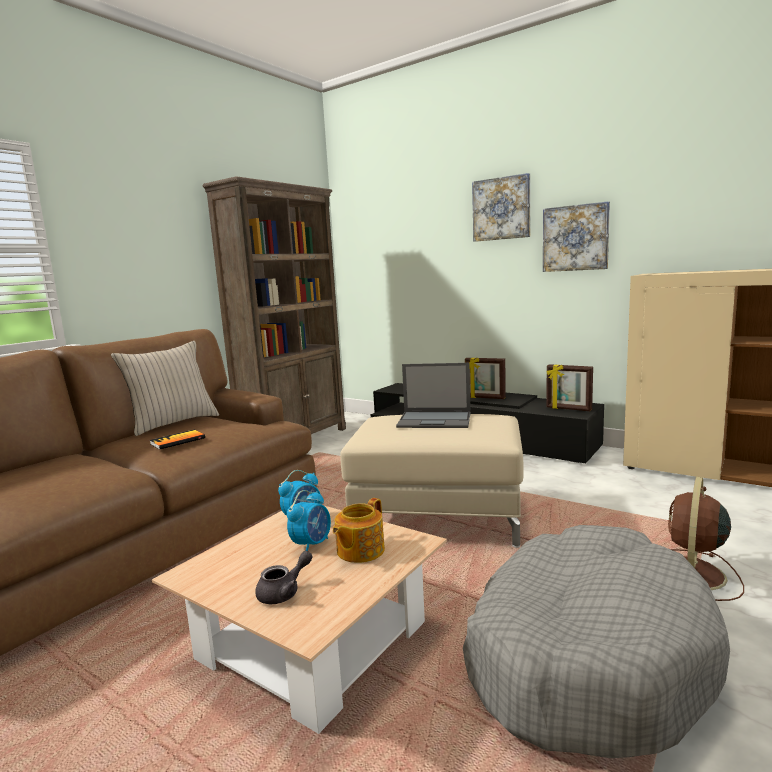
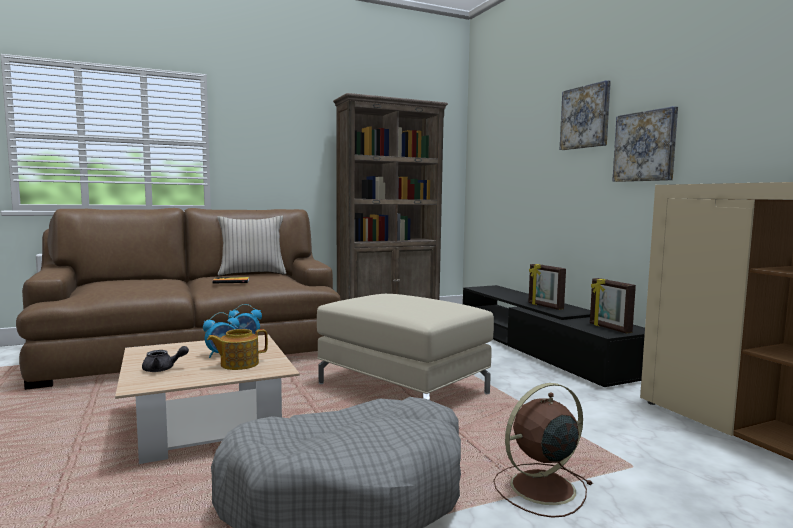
camera: 30 degrees right, 5 degrees down
laptop [396,363,471,428] -> none

